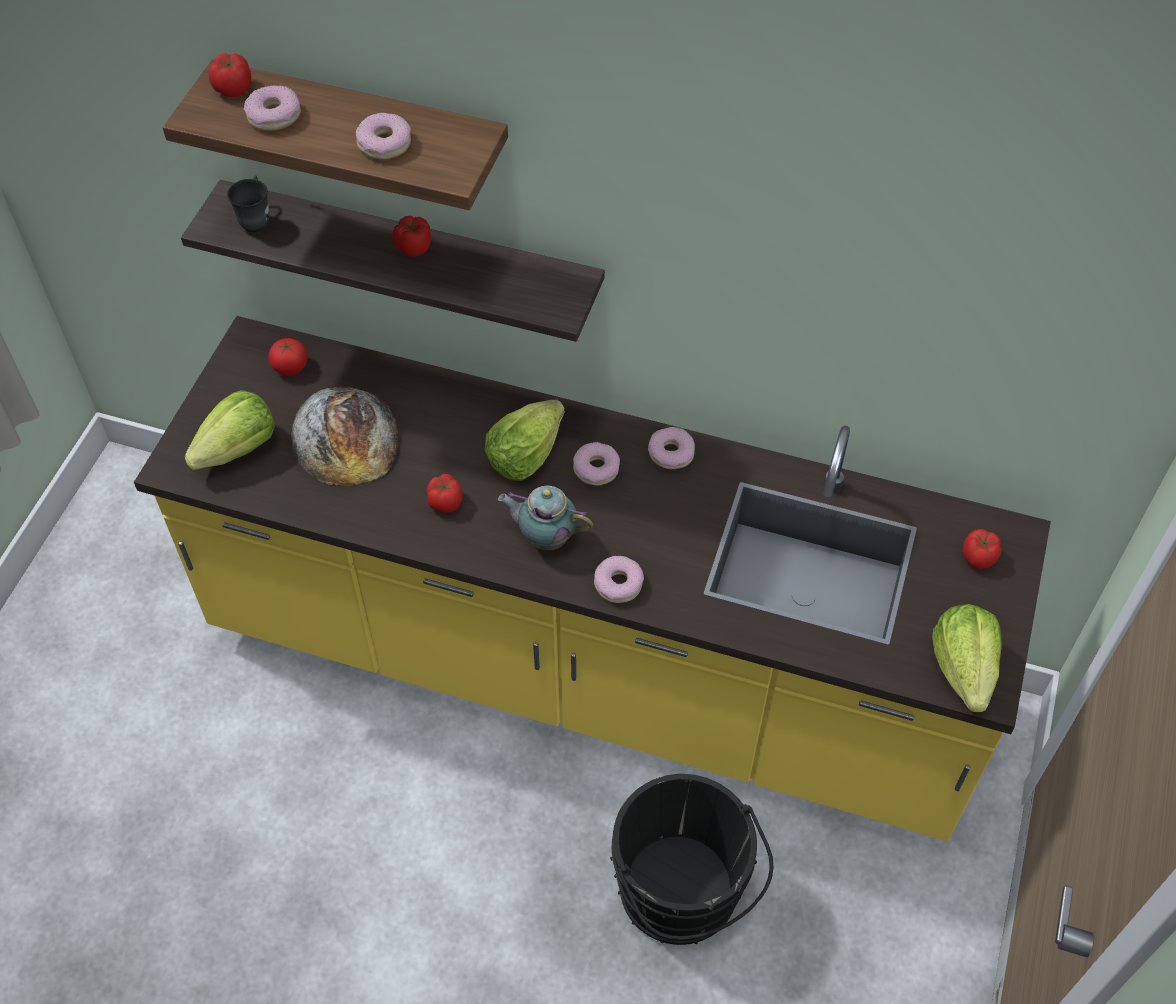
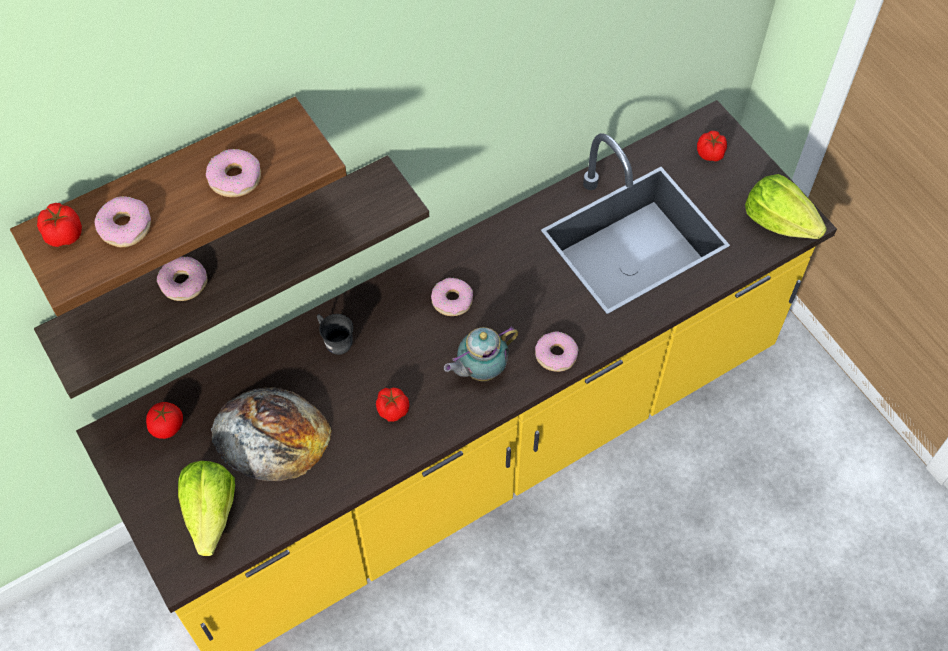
camera: 50 degrees left, 5 degrees up
grey mug [227,175,270,232] -> grey mug moved to [317,314,353,355]
tomato [393,216,431,256] -> none
lettuce [485,400,565,481] -> none
black bucket [610,774,774,945] -> none
donut [648,427,695,469] -> donut moved to [157,256,207,301]

